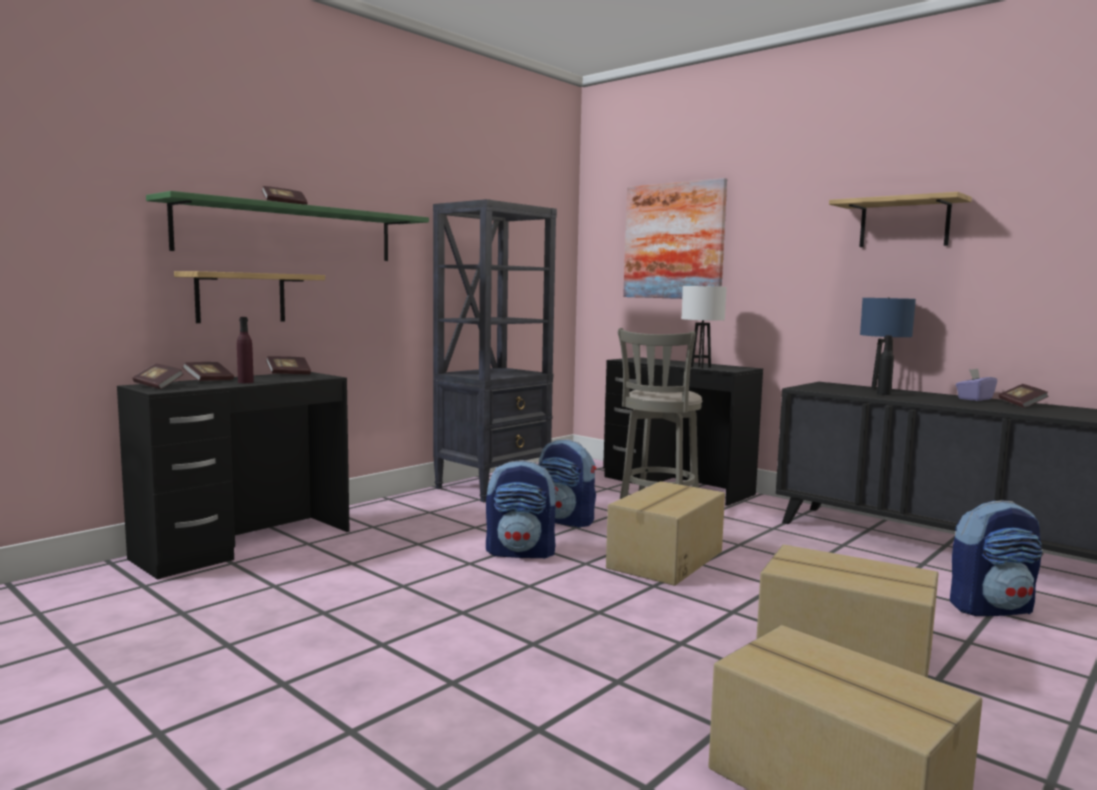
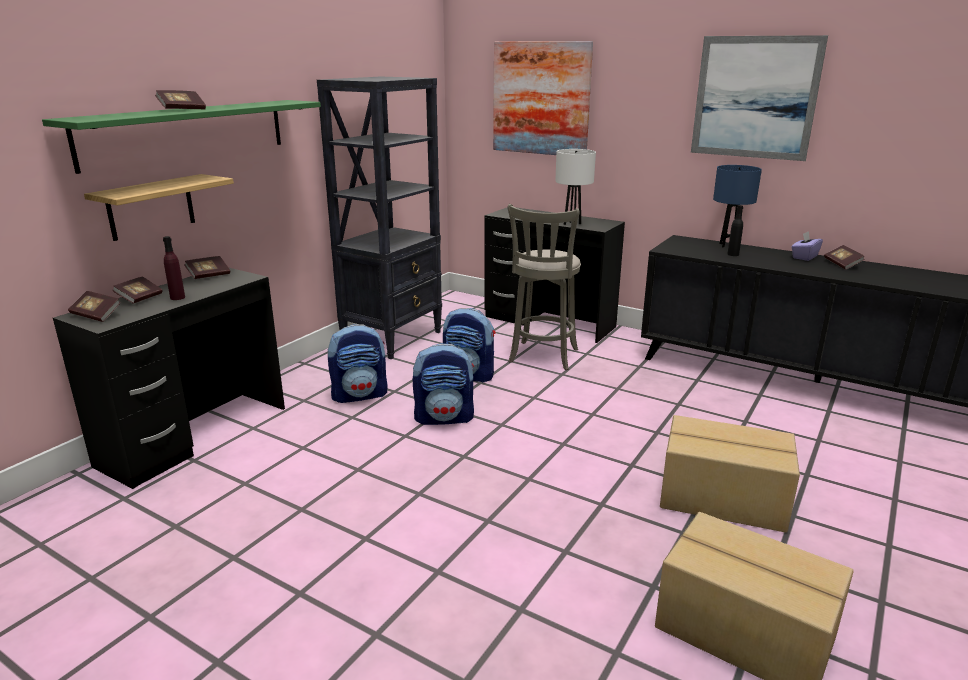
camera: 10 degrees left, 15 degrees up
cardboard box [606,481,725,586] -> none
shelf [829,192,972,247] -> picture [691,35,828,161]
backpack [950,500,1042,616] -> backpack moved to [327,324,387,403]

